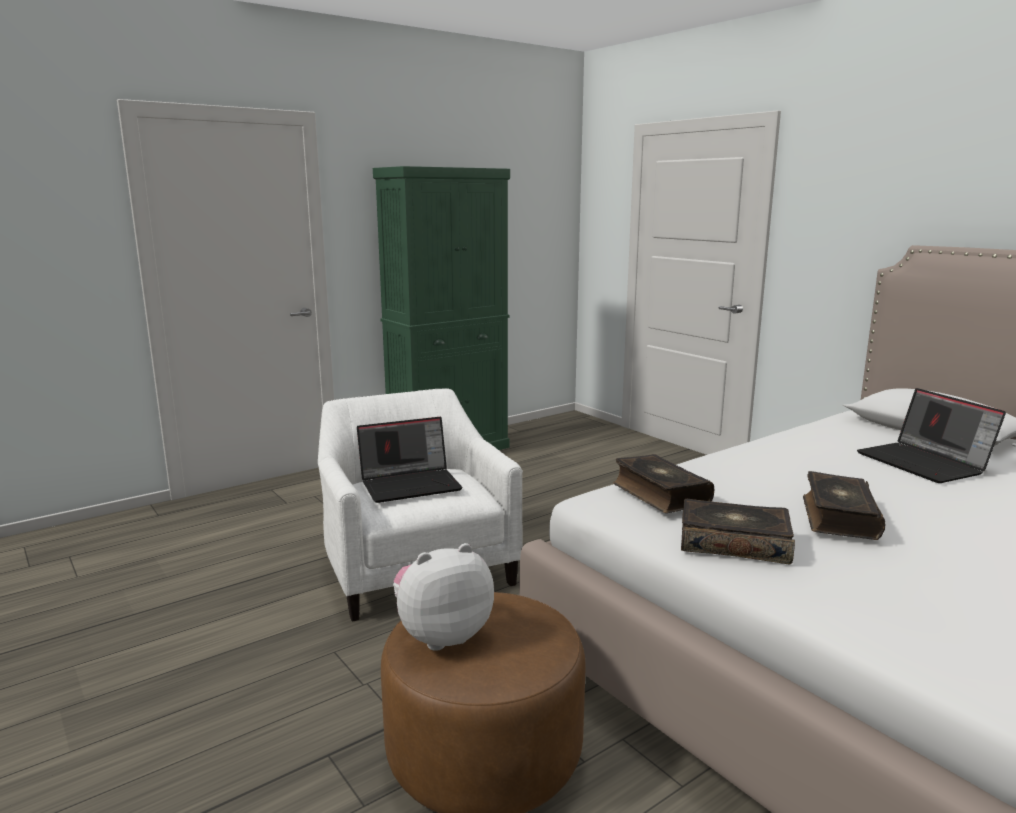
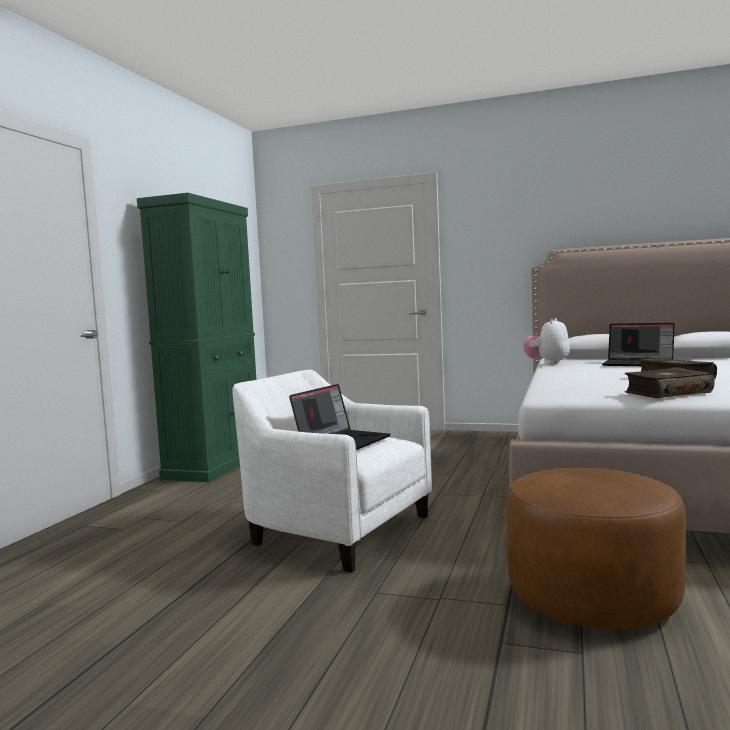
camera: 35 degrees left, 10 degrees down
plush toy [393,543,494,651] -> plush toy moved to [523,318,570,364]
book [613,454,715,513] -> none

